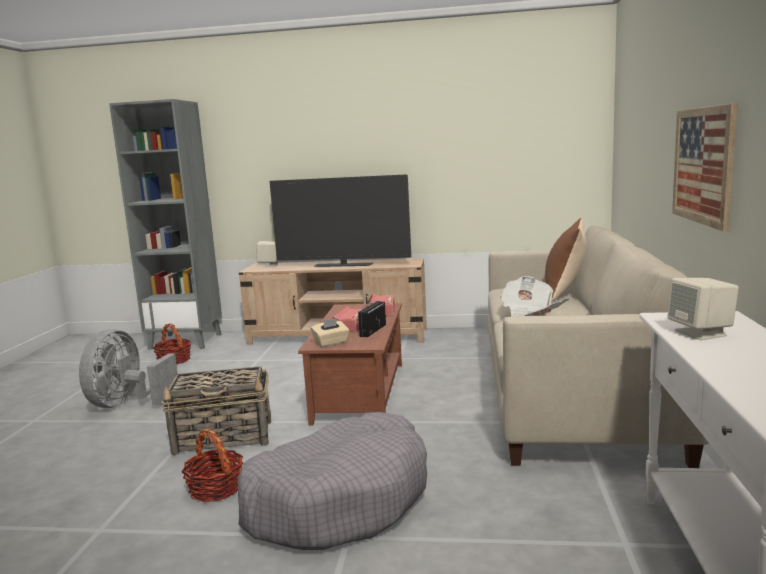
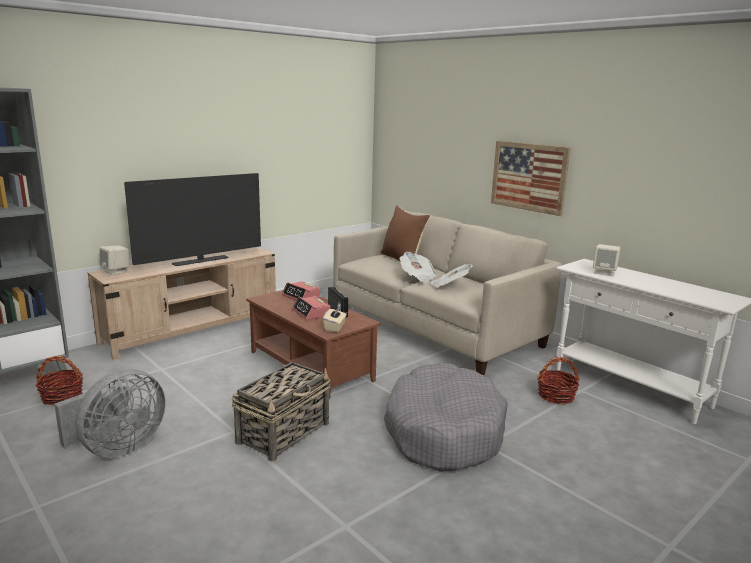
camera: 50 degrees left, 5 degrees up
grey fan [79,329,178,408] -> grey fan turned 105 degrees counterclockwise [54,369,166,458]
basket [181,429,243,502] -> basket moved to [538,357,579,405]

